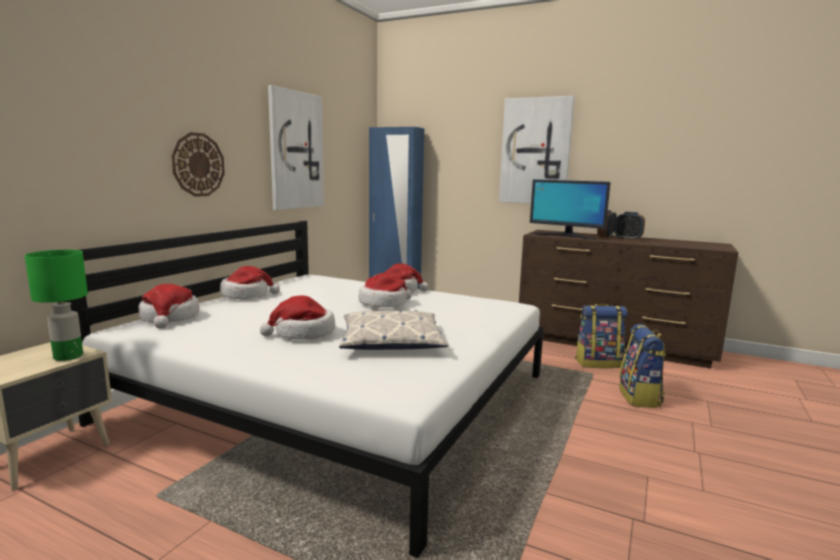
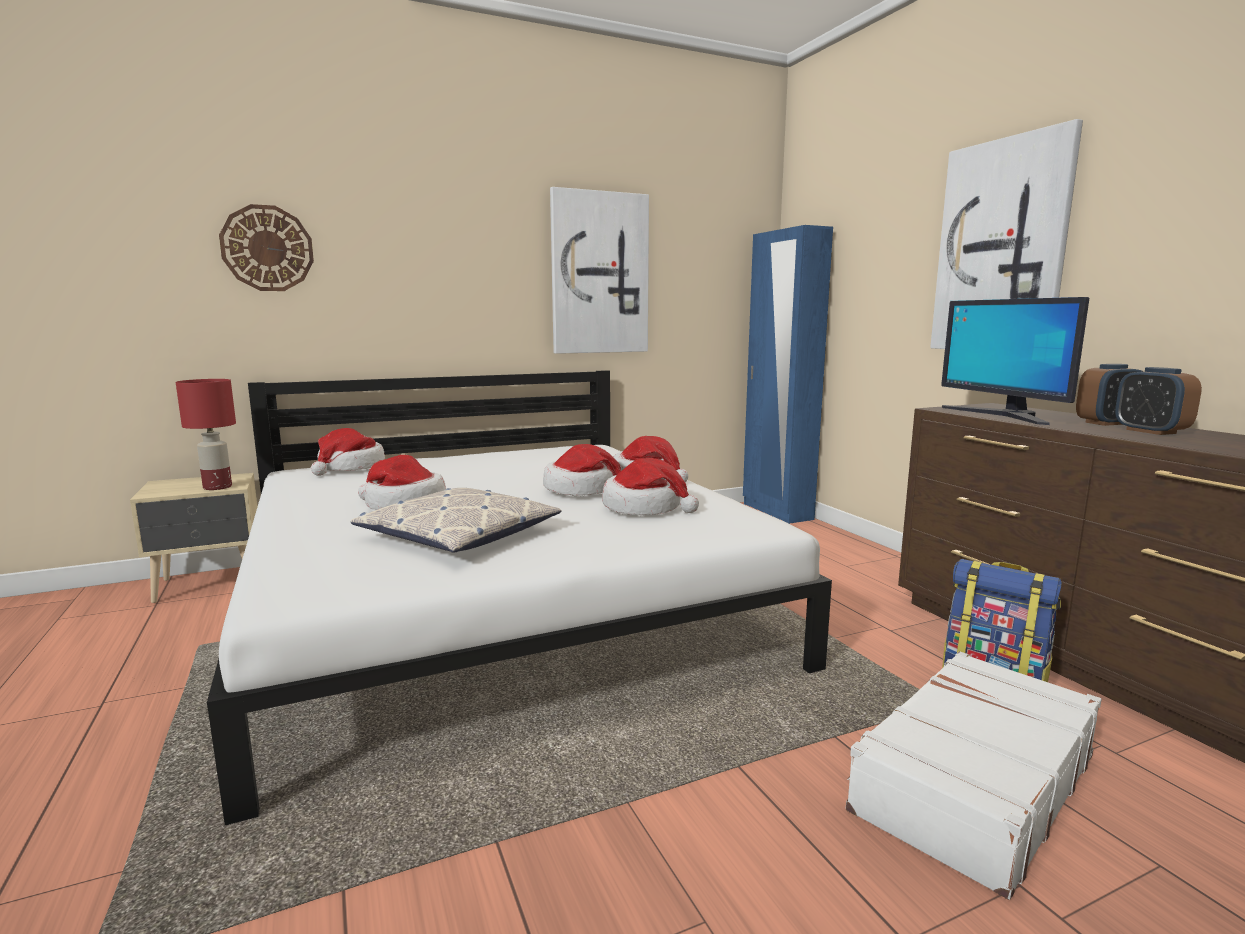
camera: 40 degrees right, 0 degrees up
green table lamp [25,250,88,361] -> red table lamp [176,379,236,490]
wall clock [171,132,225,197] -> wall clock moved to [219,204,314,291]
hat [220,266,280,299] -> hat moved to [602,458,699,515]
backpack [619,324,666,408] -> white suitcase [846,651,1101,900]

